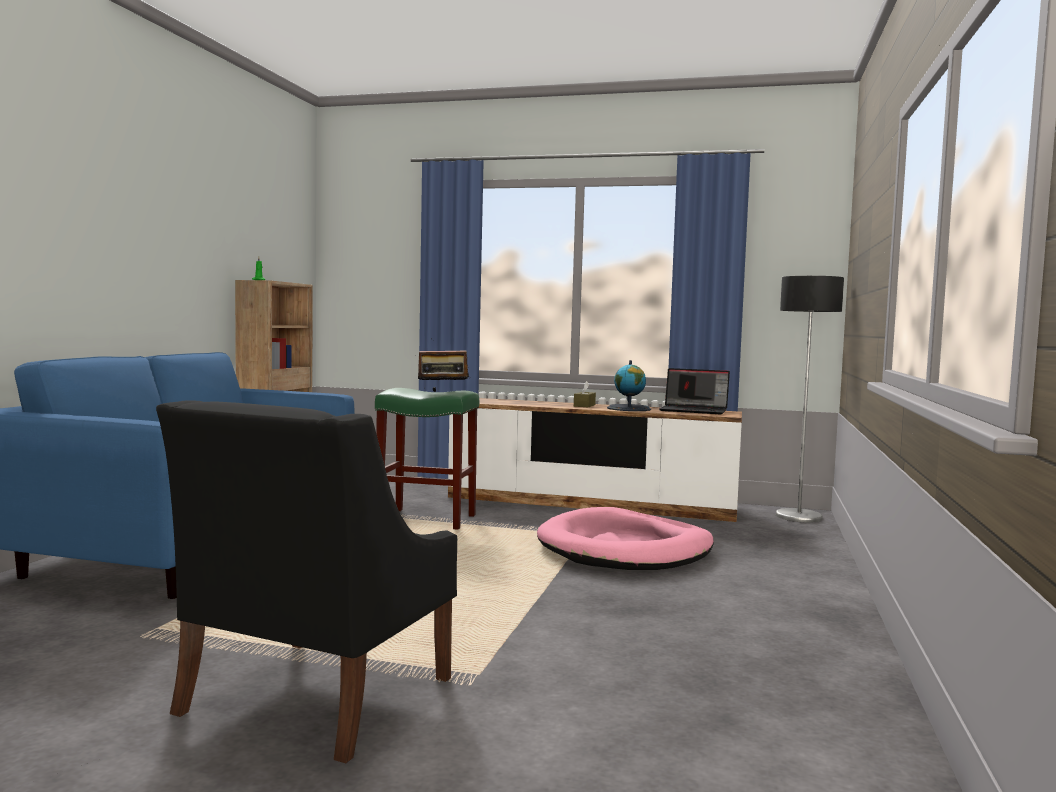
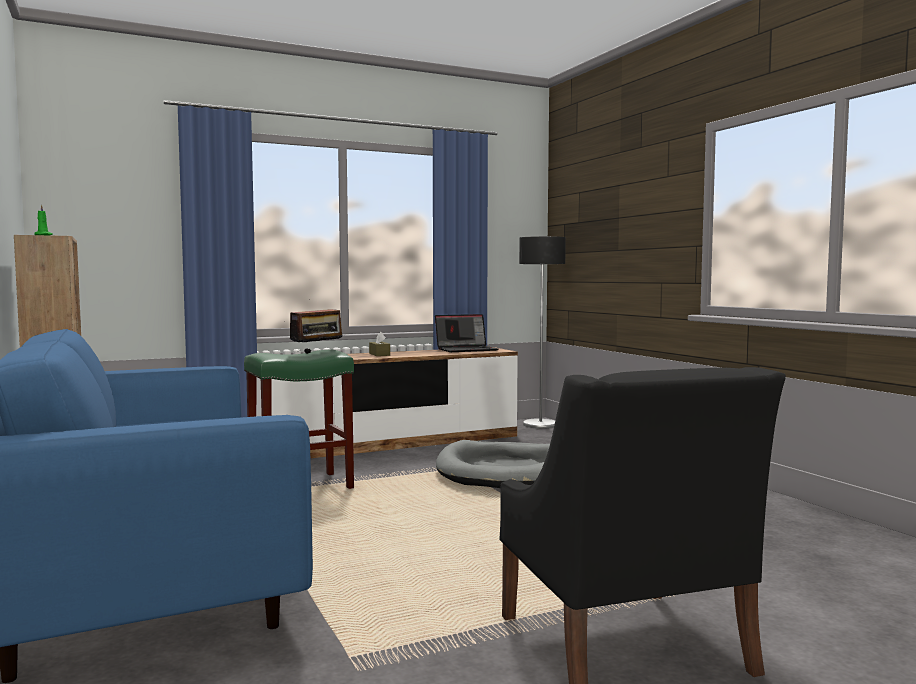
camera: 40 degrees left, 0 degrees up
pink dog bed [537,507,714,570] -> grey dog bed [436,440,550,488]
globe [607,360,651,411] -> none

